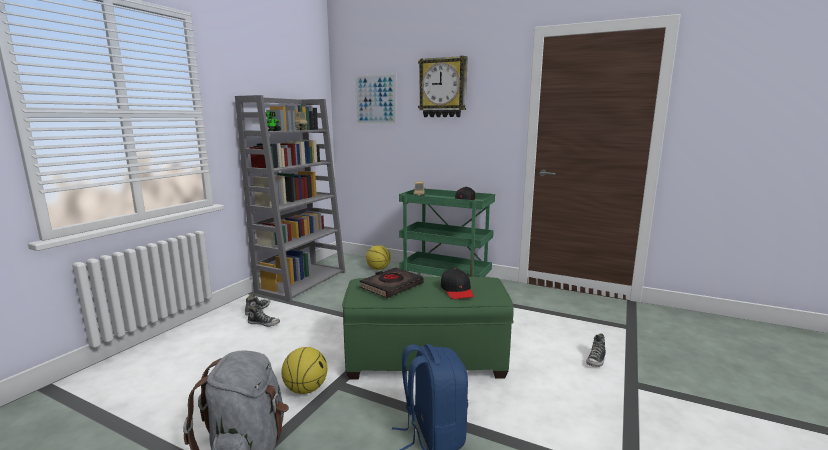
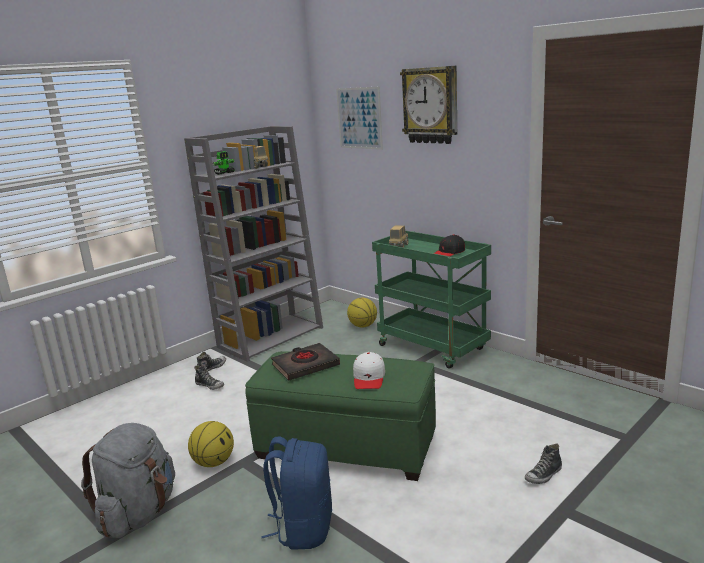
camera: 20 degrees right, 5 degrees up
black cap [441,268,474,299] -> white cap [353,352,385,389]

